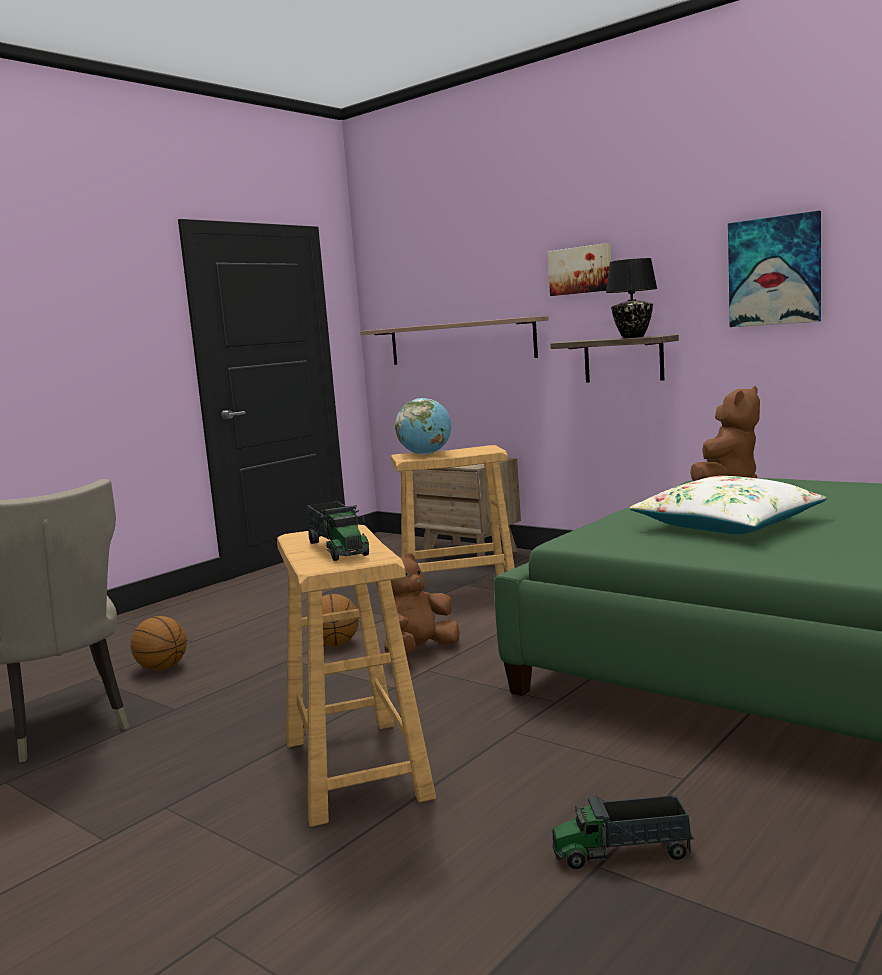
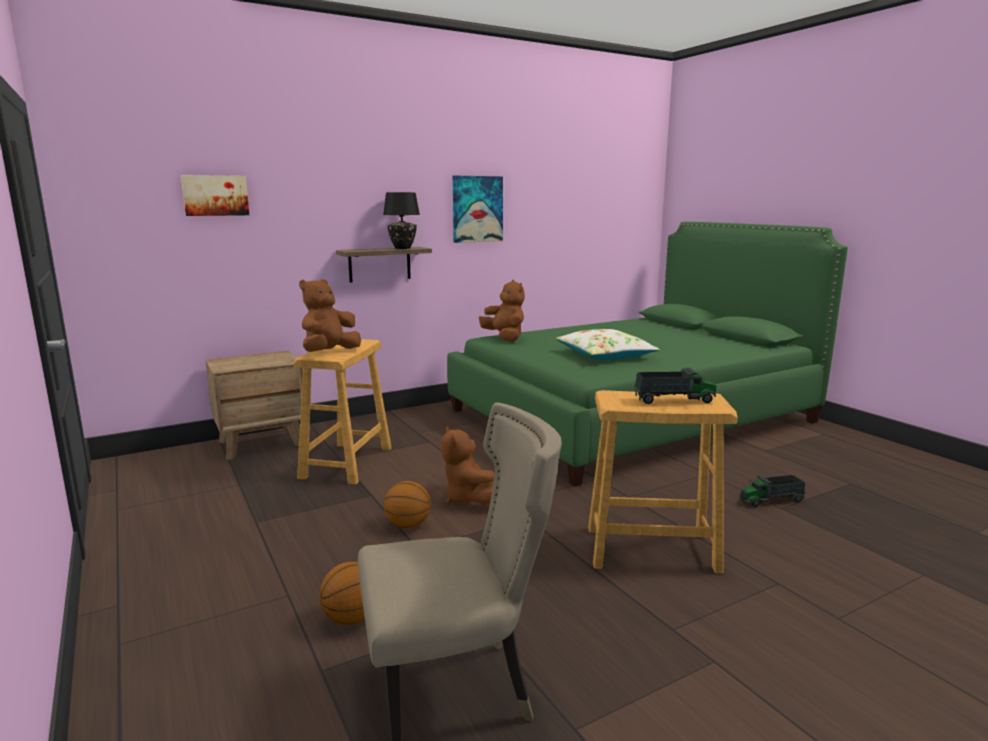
camera: 70 degrees left, 5 degrees up
shelf [360,316,549,365] -> none
globe [395,398,451,455] -> brown plush toy [299,279,361,352]
picture [548,243,611,296] -> picture moved to [181,175,249,216]
toy truck [552,795,694,869] -> toy truck turned 60 degrees clockwise [739,475,805,507]

